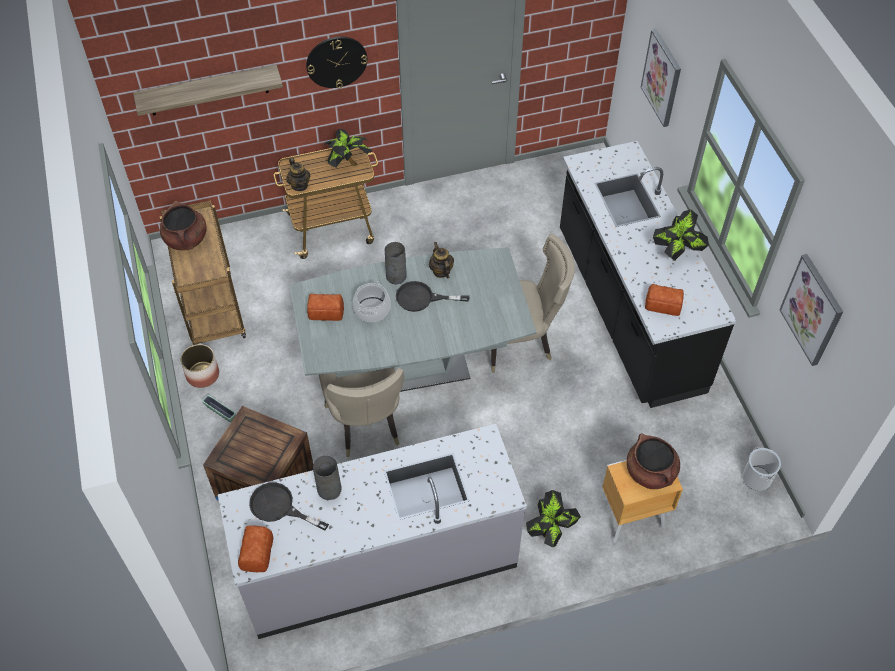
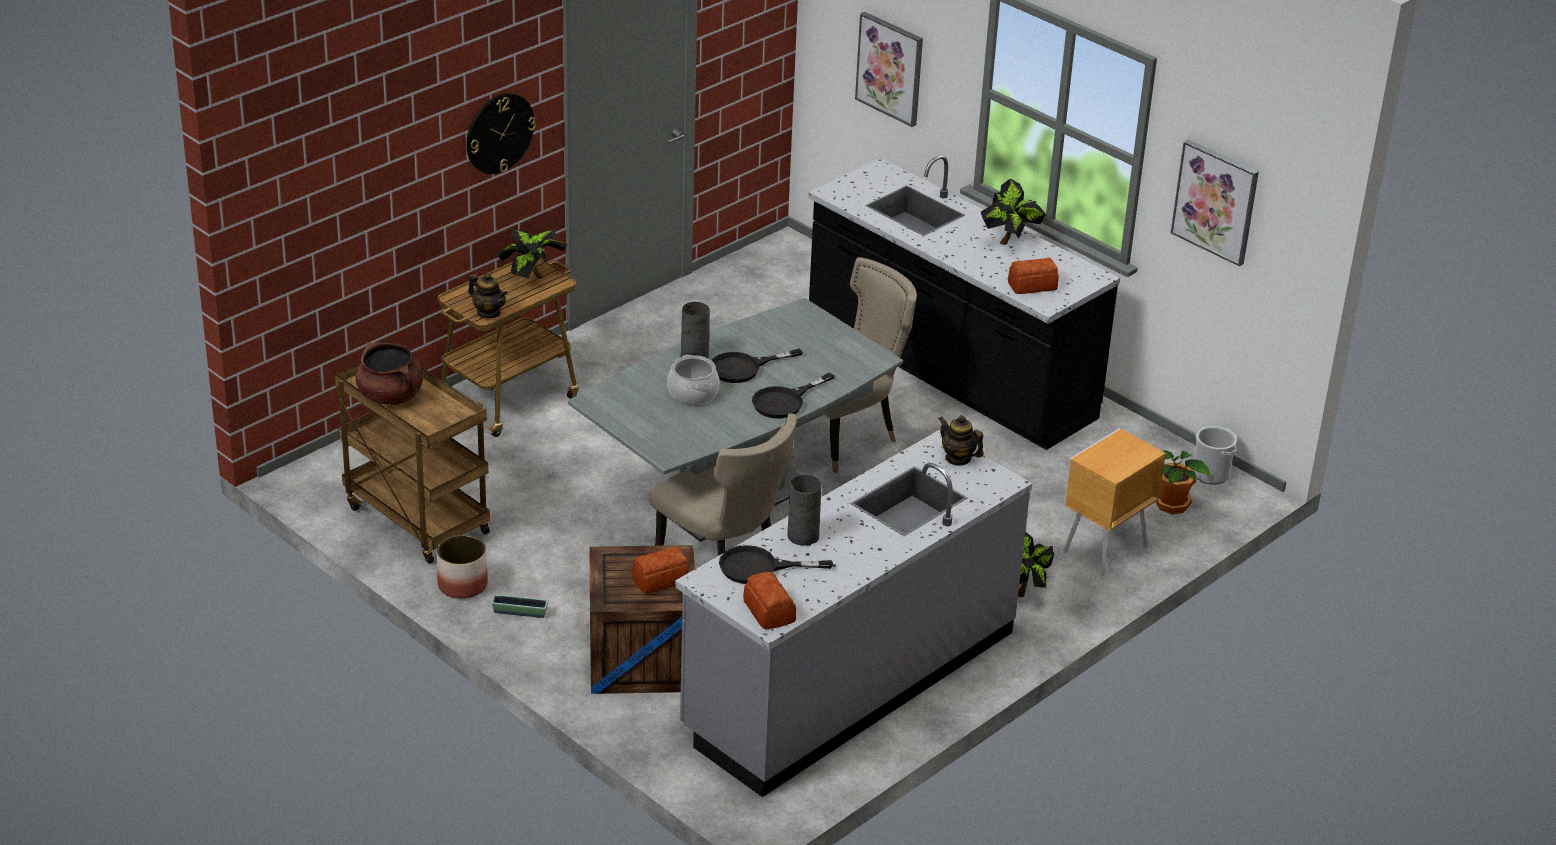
camera: 30 degrees left, 20 degrees down
shelf [133,65,283,116] -> none
bread [307,294,344,321] -> bread moved to [632,546,689,593]
teapot [429,242,454,278] -> teapot moved to [939,415,984,466]
brown cooking pot [627,434,680,489] -> none
none -> black frying pan [752,373,835,419]
none -> potted plant [1156,450,1211,514]

